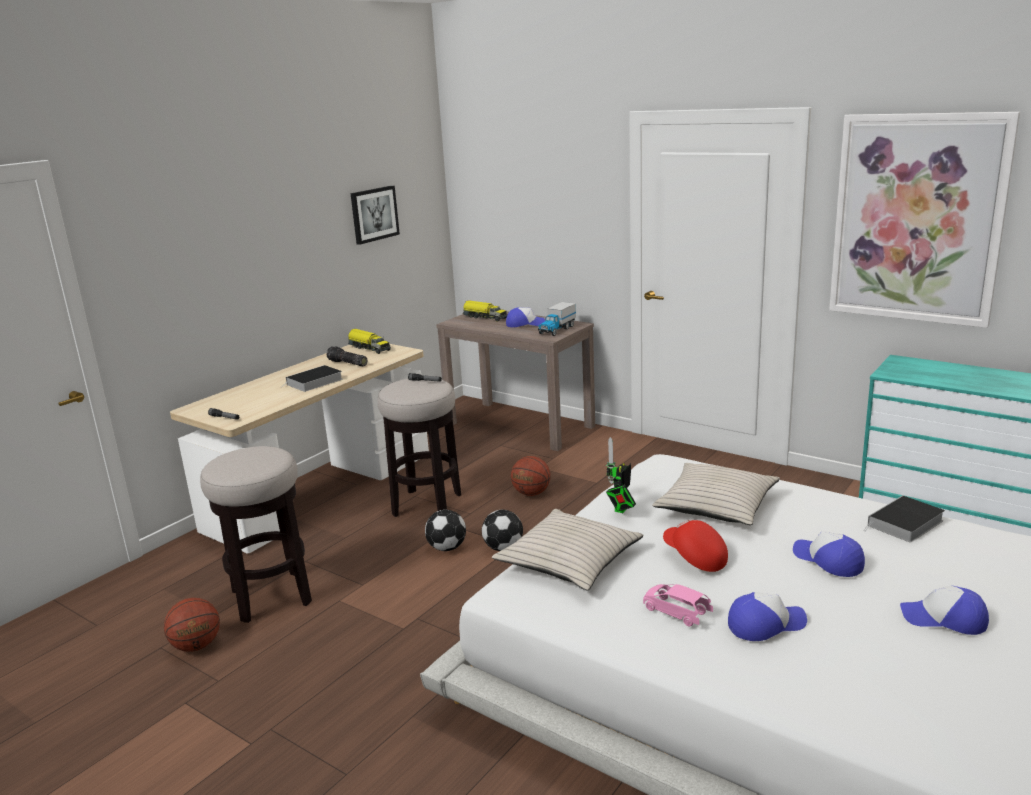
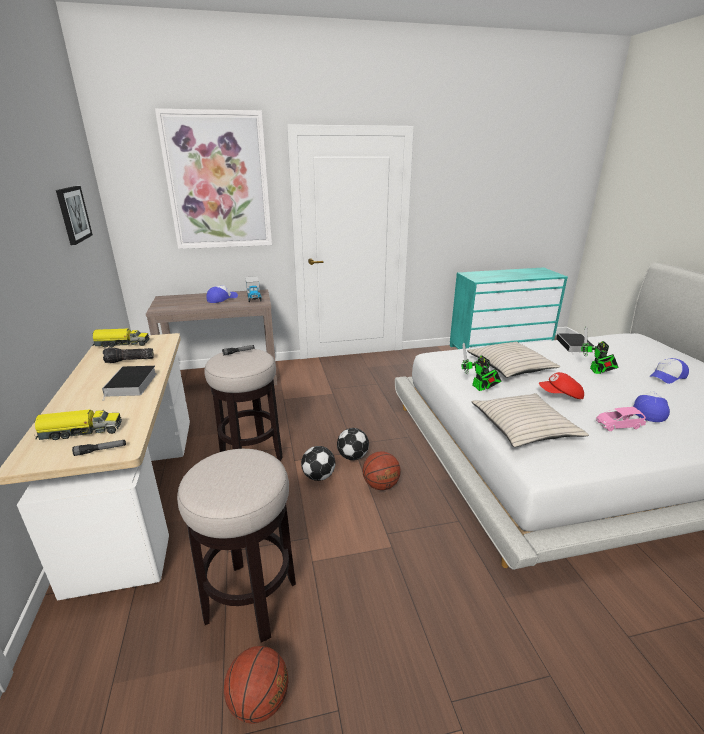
camera: 50 degrees left, 5 degrees up
toy truck [462,300,507,322] -> toy truck moved to [34,409,122,440]
basketball [511,456,551,496] -> basketball moved to [363,451,401,490]
cap [793,531,865,577] -> toy robot [581,327,619,374]
picture [829,112,1020,328] -> picture moved to [155,109,272,249]

